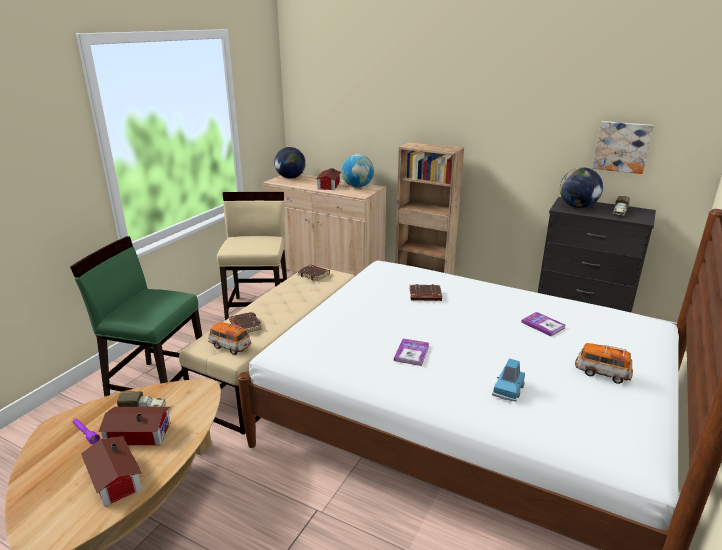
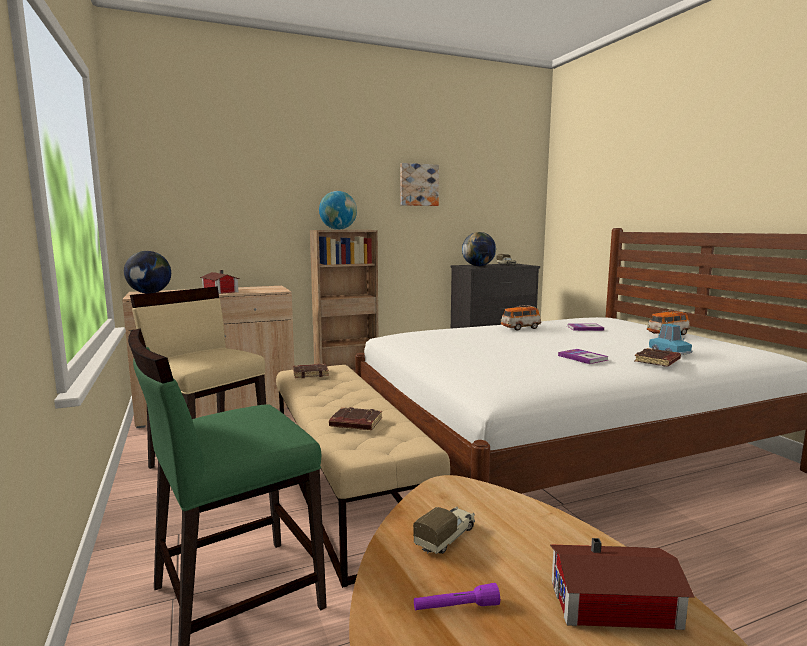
camera: 50 degrees left, 15 degrees down
toy house [98,407,170,445] -> none
toy car [208,322,251,355] -> toy car moved to [500,305,541,331]
globe [342,154,374,188] -> globe moved to [319,191,357,230]
brown book [409,284,442,301] -> brown book moved to [634,348,681,367]
picture [592,121,654,174] -> picture moved to [400,163,439,206]

